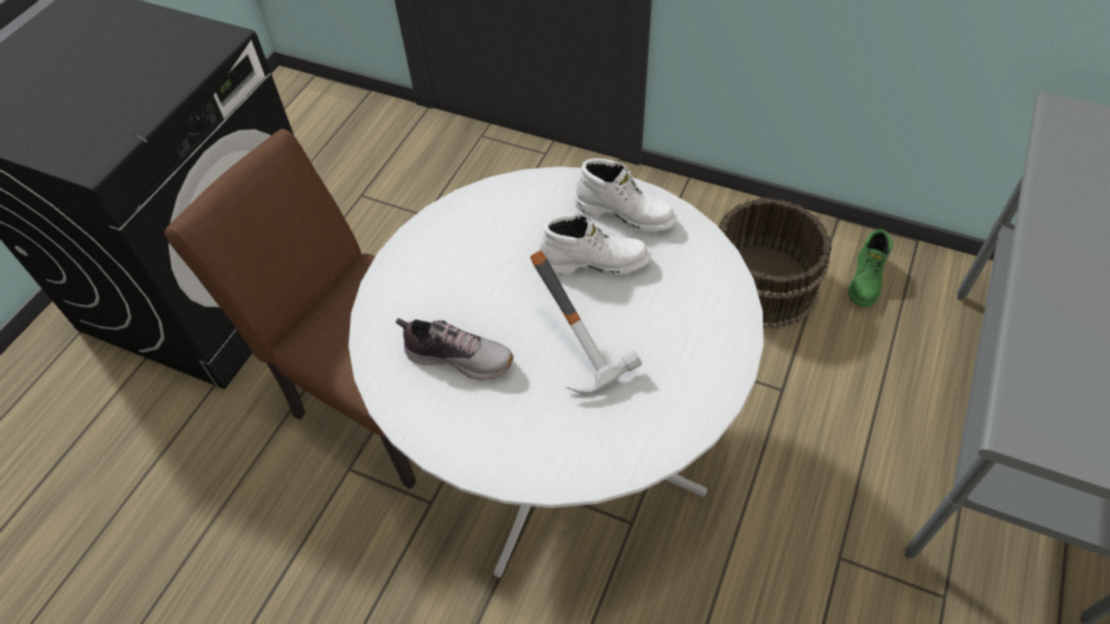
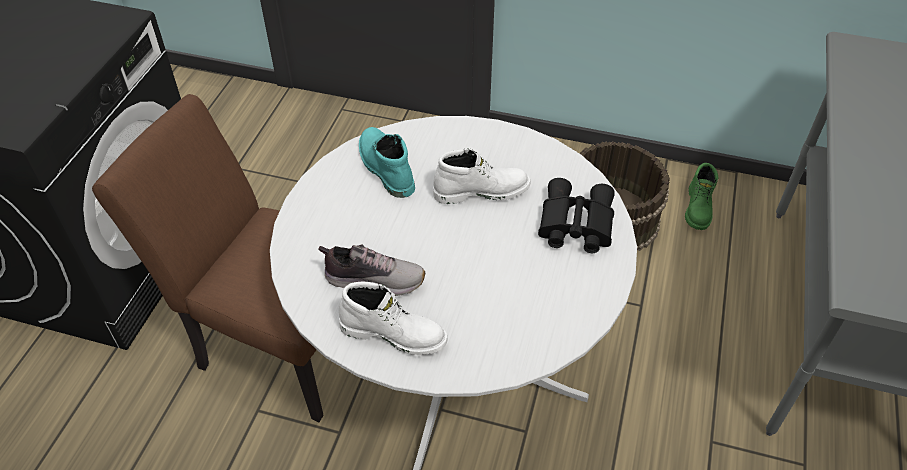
camera: 10 degrees left, 5 degrees down
hammer [530,251,642,394] -> none
white boot [575,158,676,232] -> white boot moved to [339,281,448,355]
none -> turquoise boot [359,127,415,198]
none -> black binoculars [538,178,615,253]

